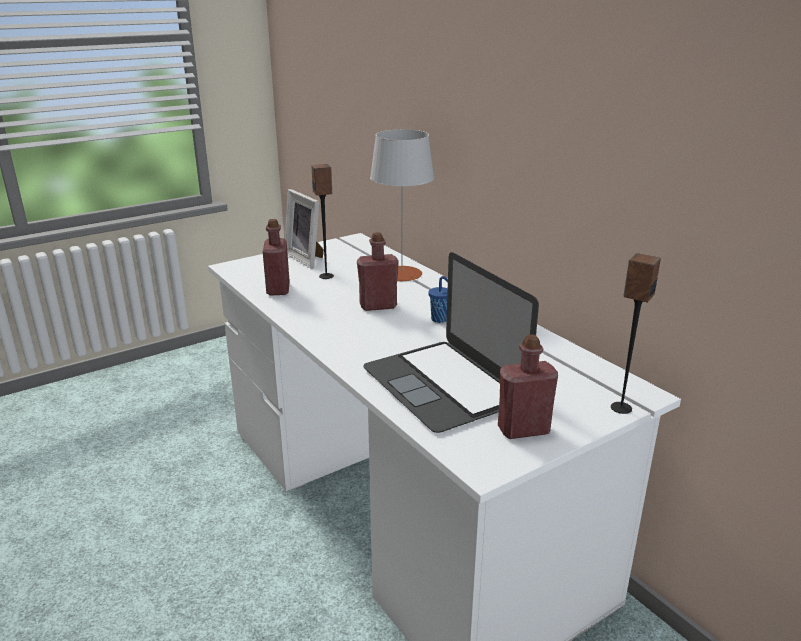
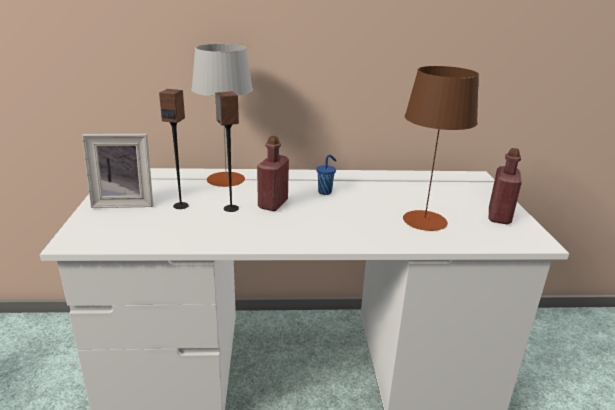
camera: 60 degrees left, 0 degrees up
red bottle [263,219,290,296] -> none
laptop [363,252,539,433] -> brown table lamp [403,66,479,231]
speaker [611,253,661,414] -> speaker moved to [215,91,239,212]

